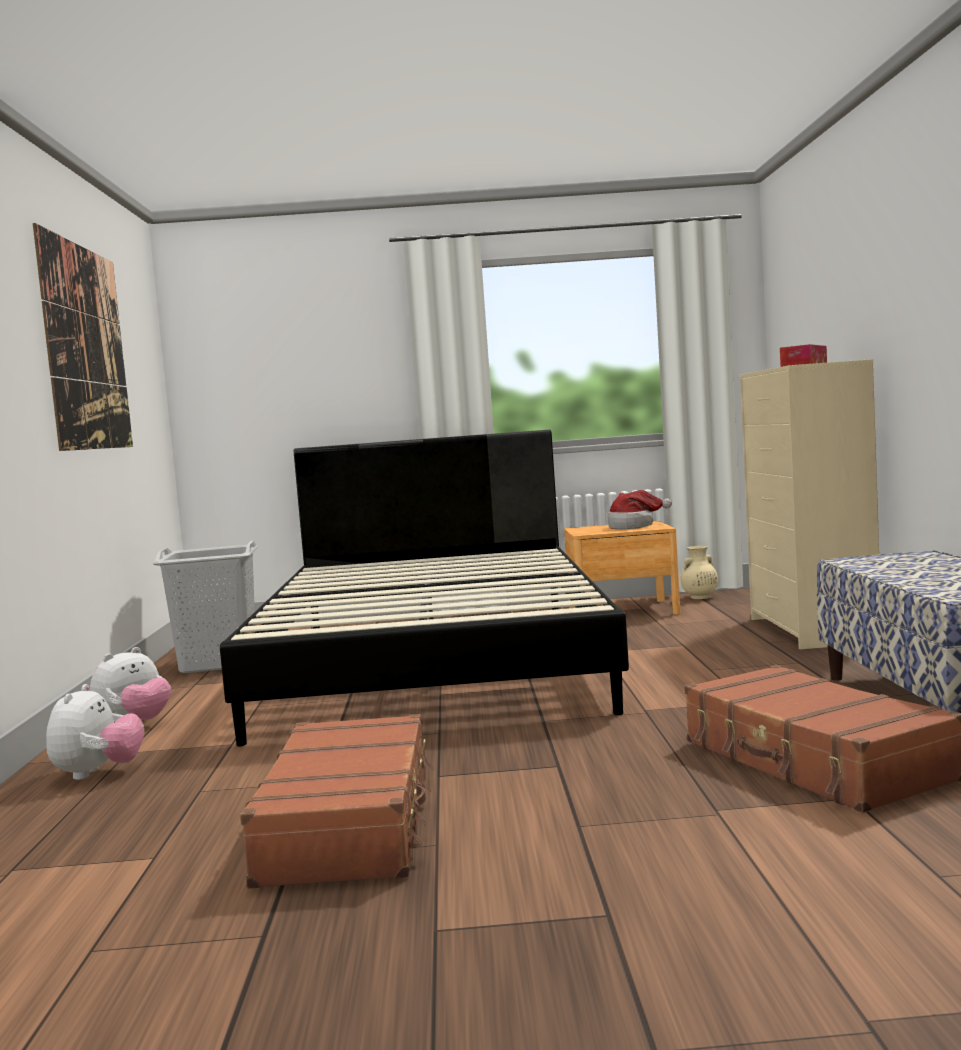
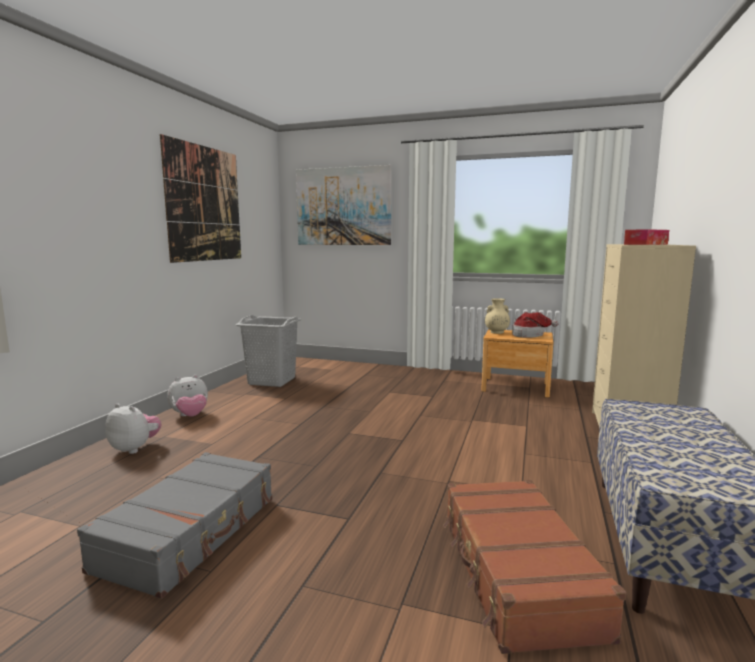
camera: 20 degrees right, 5 degrees up
plush toy [46,684,144,780] -> plush toy turned 90 degrees counterclockwise [105,404,161,454]
black bed [220,430,629,746] -> none
brown suitcase [240,714,434,889] -> grey suitcase [77,452,272,599]
beige vase [680,546,718,599] -> beige vase moved to [485,298,510,334]
none -> picture [296,165,391,245]

